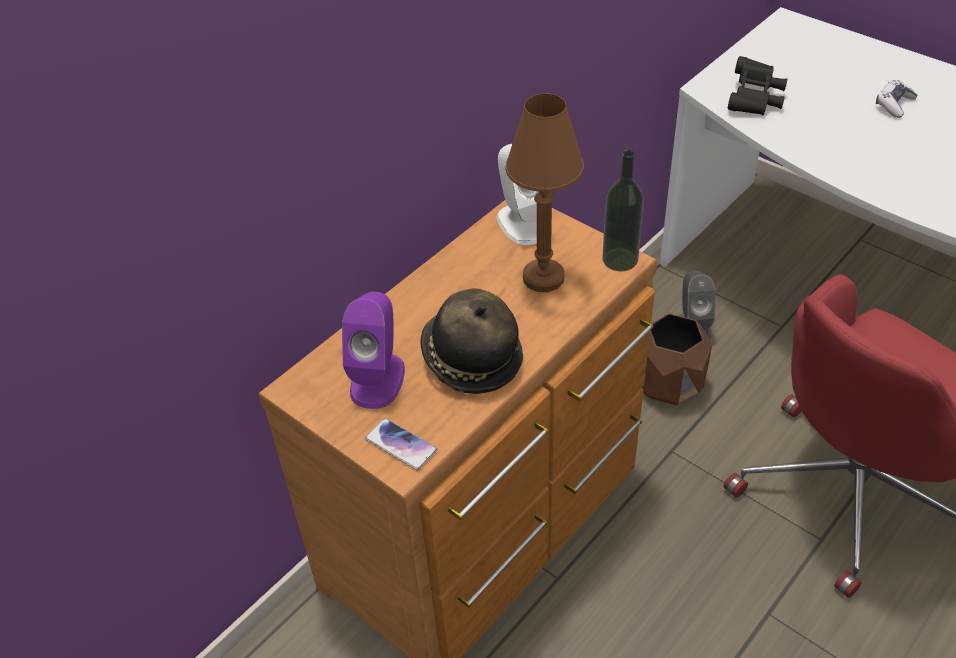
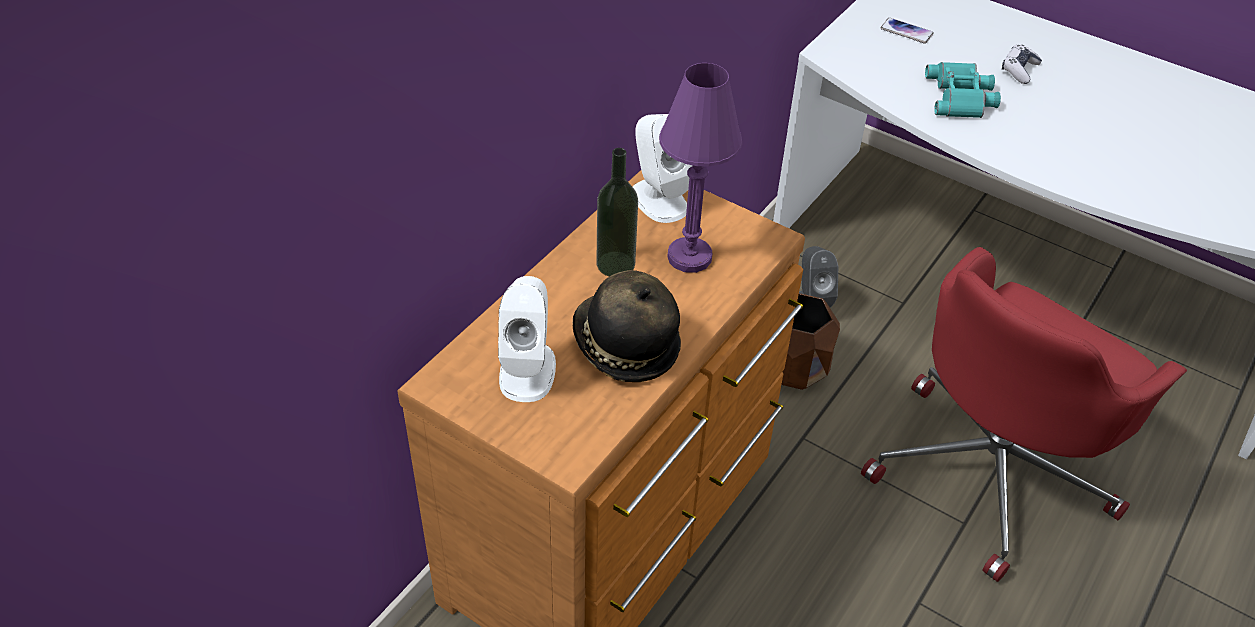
camera: 10 degrees left, 0 degrees up
purple speaker [342,292,405,409] -> white speaker [498,276,556,402]
phone [365,418,437,471] -> phone moved to [881,18,934,44]
brown table lamp [505,93,584,292] -> purple table lamp [659,63,742,273]
bottle [602,150,644,271] -> bottle moved to [596,148,638,277]
black binoculars [728,56,787,115] -> none
none -> turquoise binoculars [925,62,1001,118]

